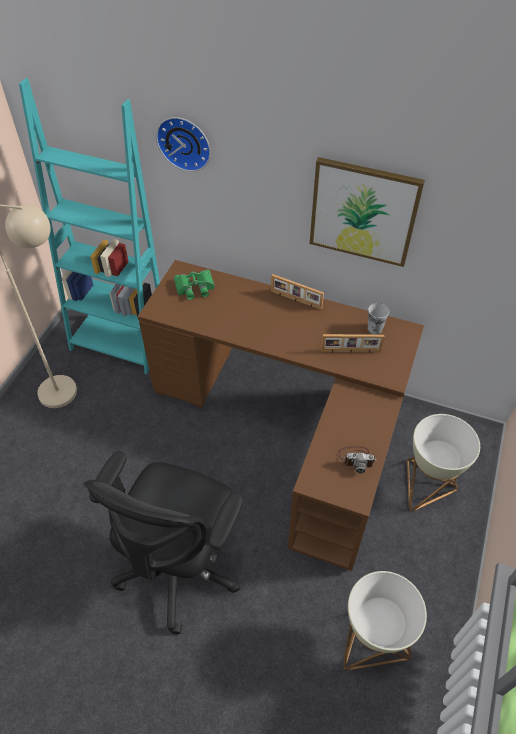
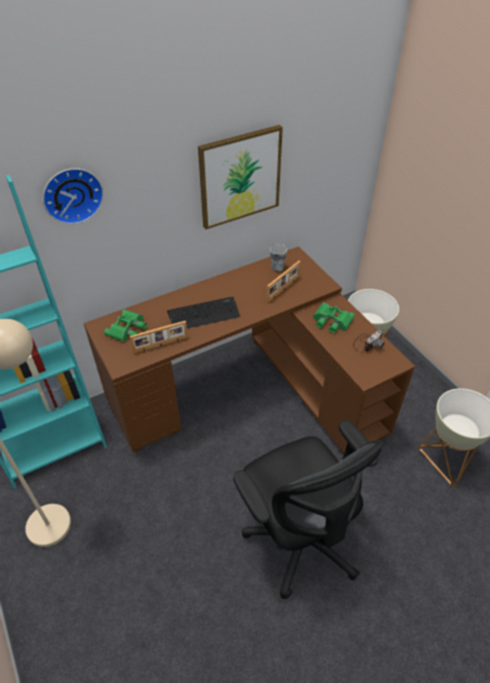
camera: 50 degrees left, 5 degrees down
picture frame [271,274,324,310] -> picture frame moved to [130,320,188,353]
none -> keyboard [167,297,240,329]
none -> green binoculars [313,303,355,333]

